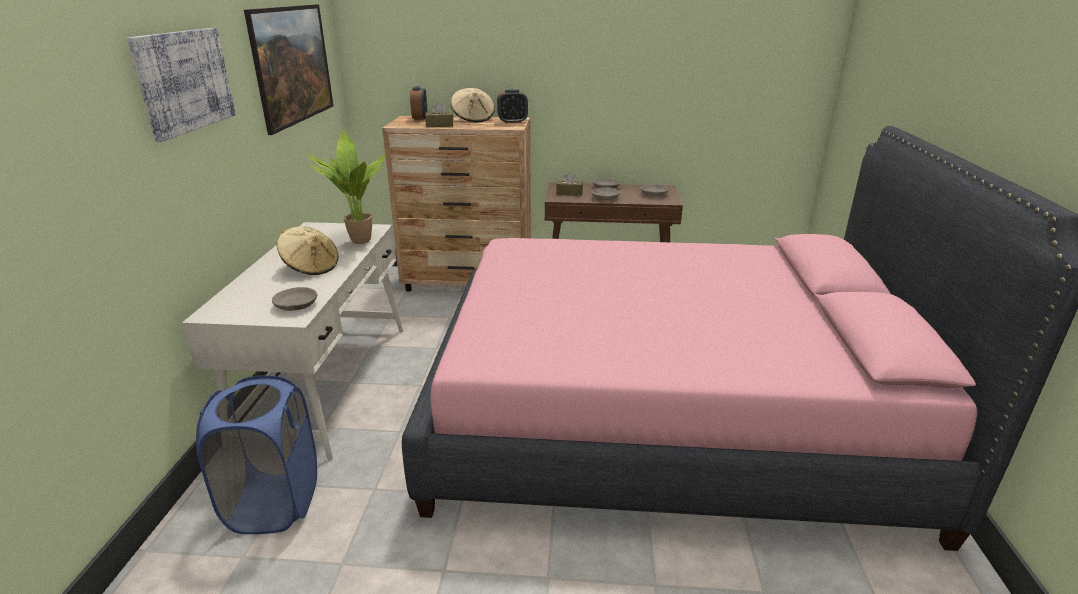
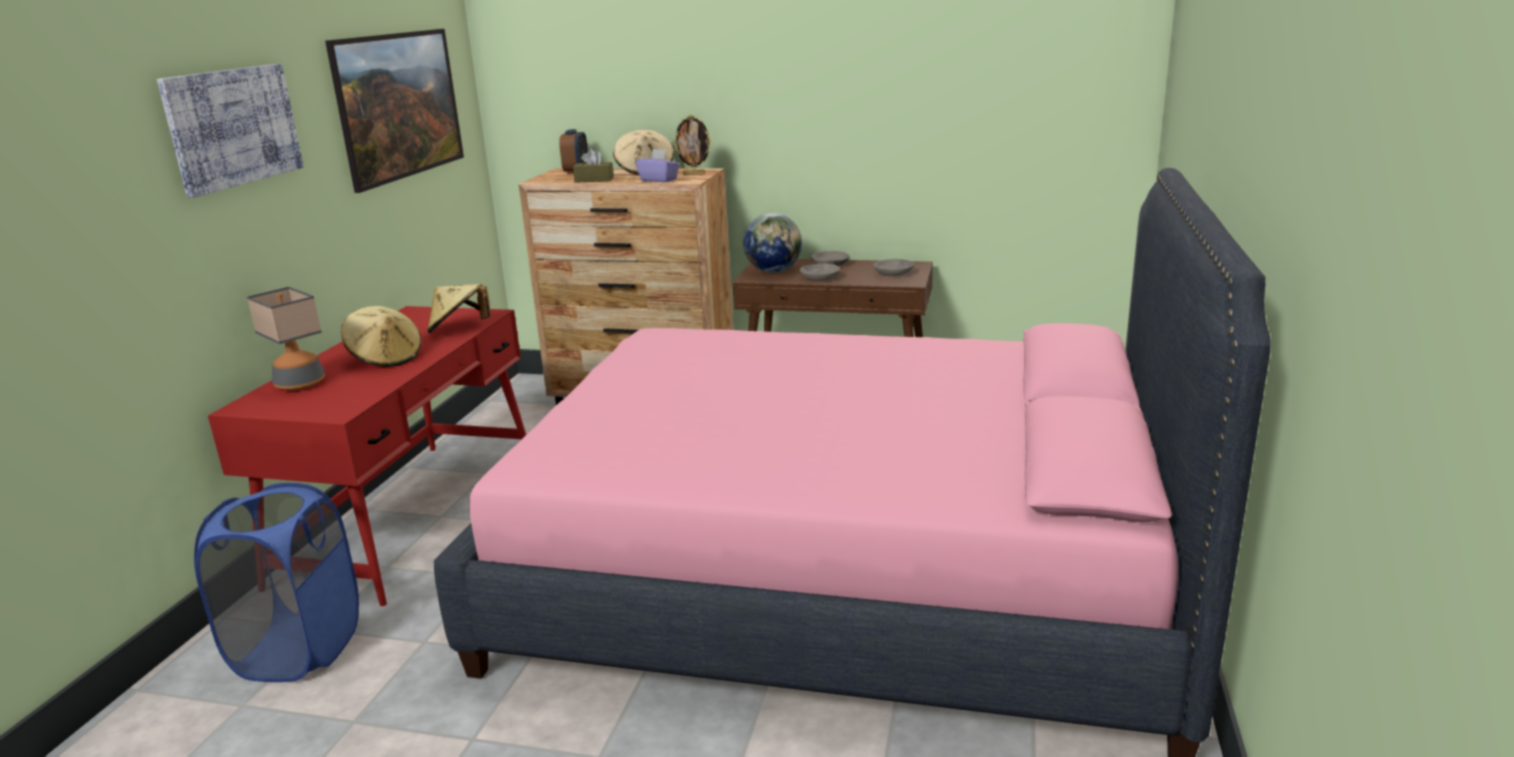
camera: 10 degrees right, 5 degrees down
white desk [182,222,403,461] -> red desk [208,306,526,606]
grey bowl [272,287,317,311] -> none
potted plant [307,130,385,244] -> beige hat [427,284,490,333]
alarm clock [497,89,528,123] -> picture frame [673,114,712,175]
brown tissue box [556,172,583,196] -> globe [743,213,802,273]
none -> table lamp [247,287,325,391]
none -> purple tissue box [636,149,680,182]

